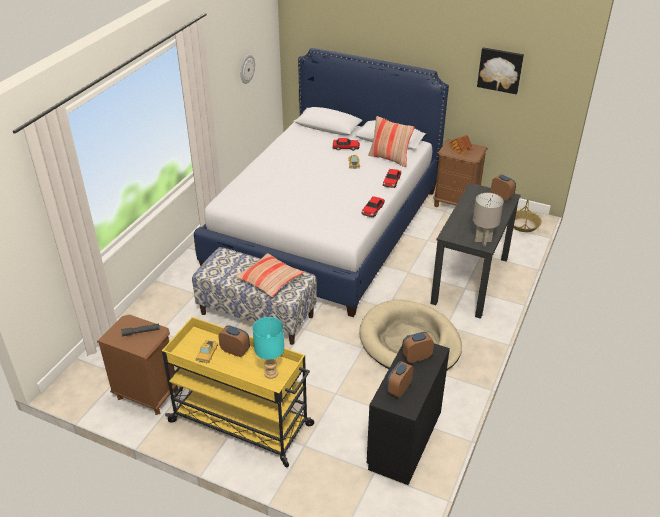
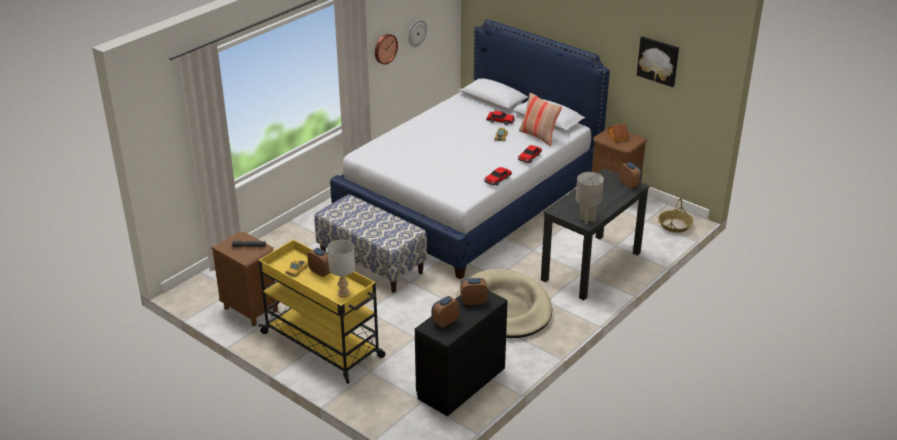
camera: 15 degrees right, 5 degrees down
pillow [235,253,304,297] -> none
turquoise table lamp [253,317,284,379] -> grey table lamp [327,240,355,297]
none -> wall clock [375,34,398,65]

